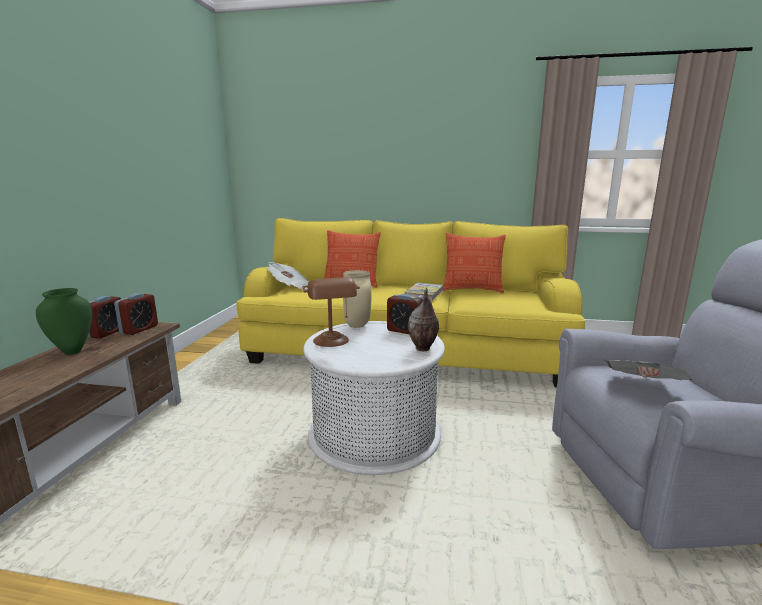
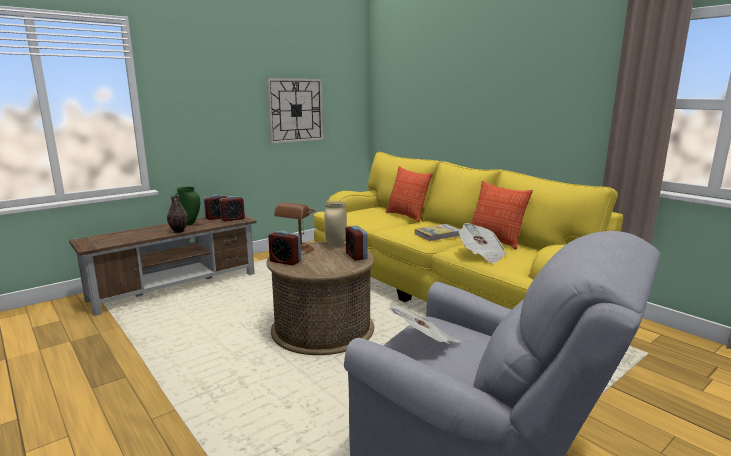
camera: 40 degrees right, 0 degrees up
newspaper [267,262,309,290] -> newspaper moved to [458,223,507,263]
white coffee table [303,321,445,475] -> brown coffee table [266,242,375,355]
vase [408,287,439,351] -> vase moved to [167,194,188,233]
none -> wall clock [267,78,323,144]
none -> alarm clock [268,231,301,266]

